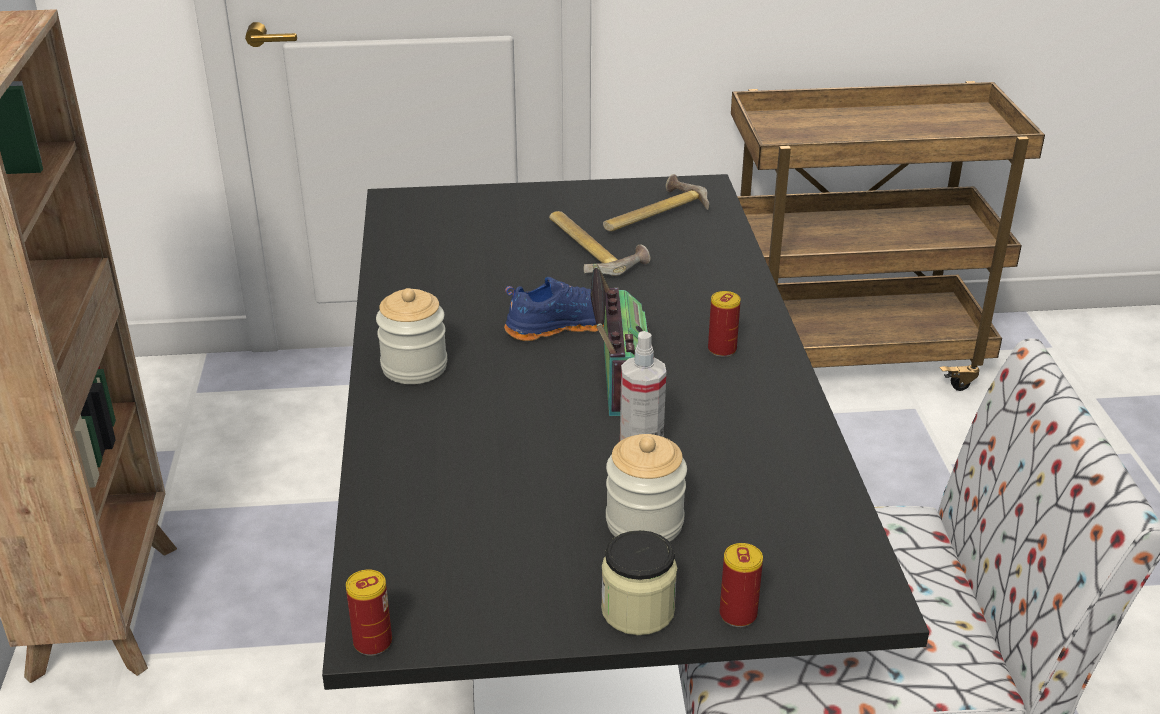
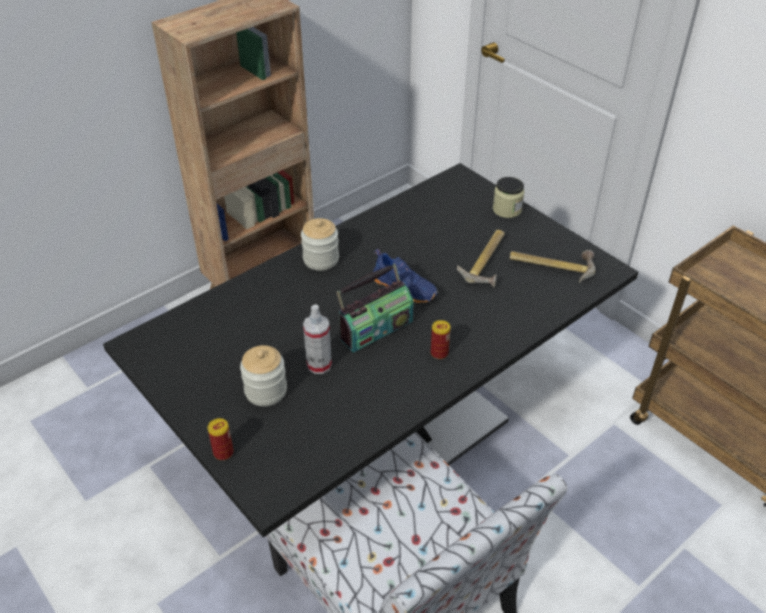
camera: 55 degrees right, 10 degrees up
can [346,569,392,656] -> none
jar [601,530,677,635] -> jar moved to [493,177,525,218]

